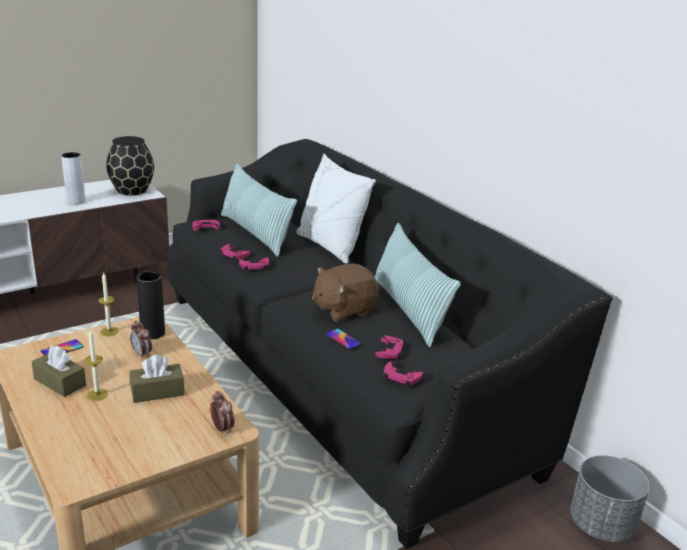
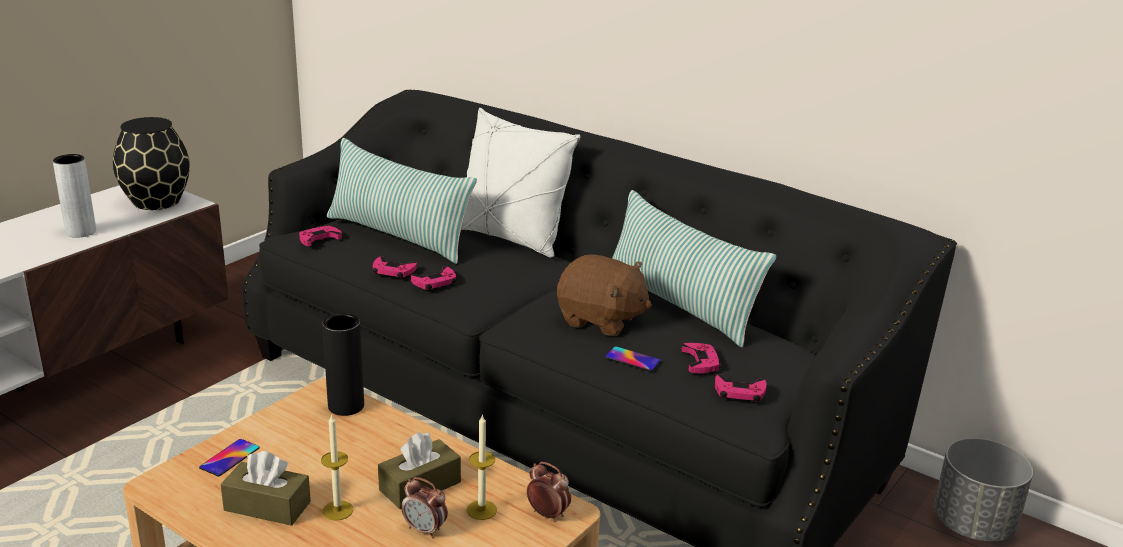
camera: 20 degrees left, 0 degrees up
candle [98,272,119,336] -> candle moved to [467,414,497,520]
alarm clock [130,320,152,359] -> alarm clock moved to [401,477,448,538]
brown plush toy [312,264,379,322] -> brown plush toy turned 105 degrees counterclockwise [557,254,652,336]

